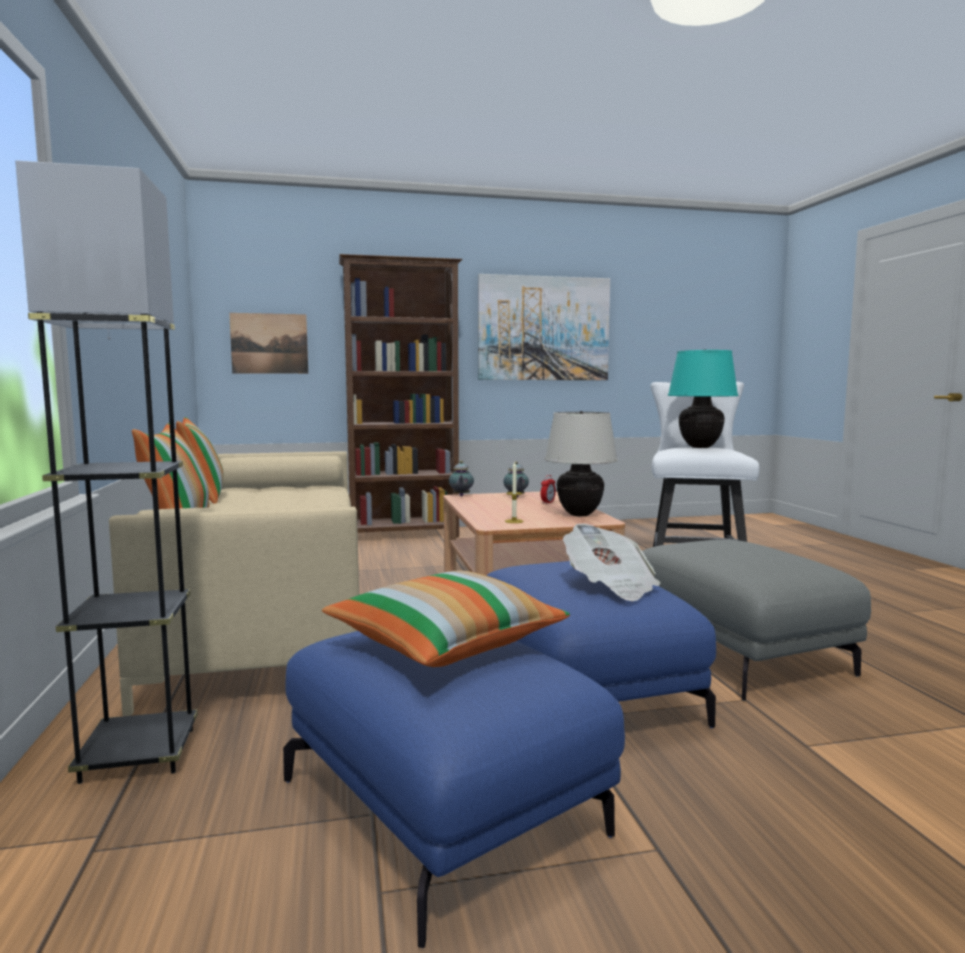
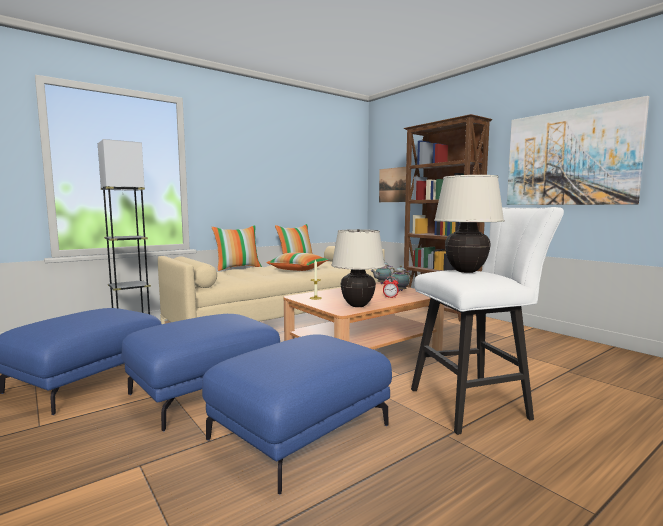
camera: 65 degrees right, 0 degrees up
pillow [322,570,570,667] -> pillow moved to [266,252,328,271]
newspaper [563,523,661,602] -> none
grey ottoman [643,539,871,701] -> blue ottoman [202,334,392,494]
turquoise table lamp [668,349,738,448] -> beige table lamp [434,175,505,273]

